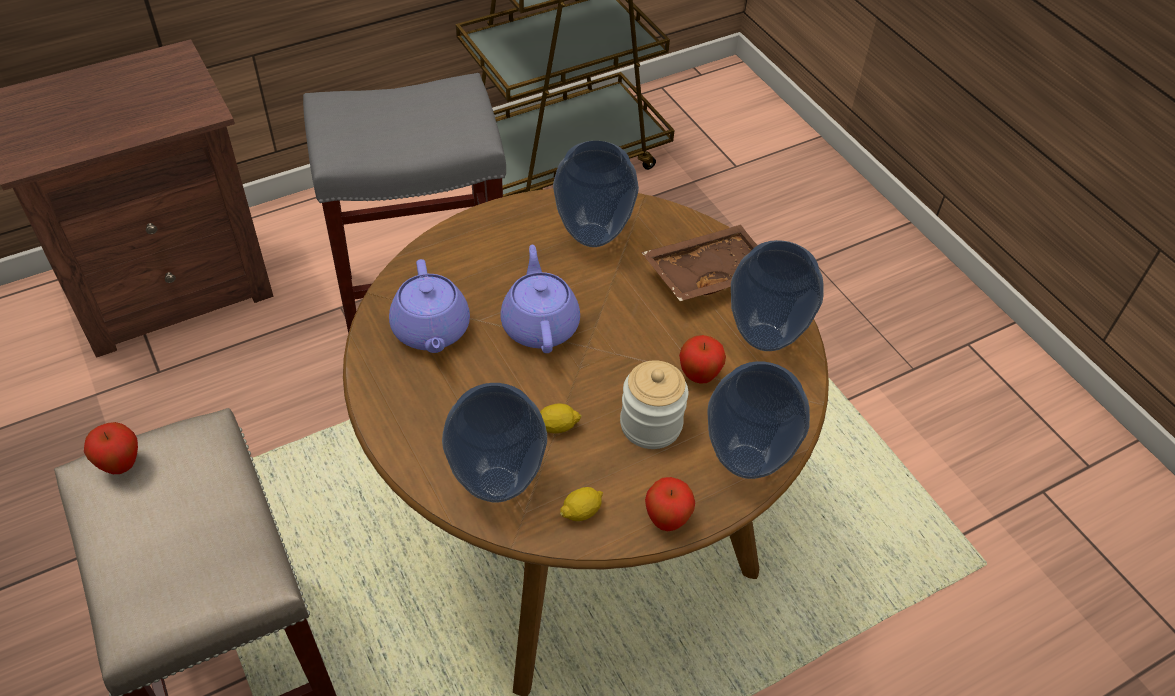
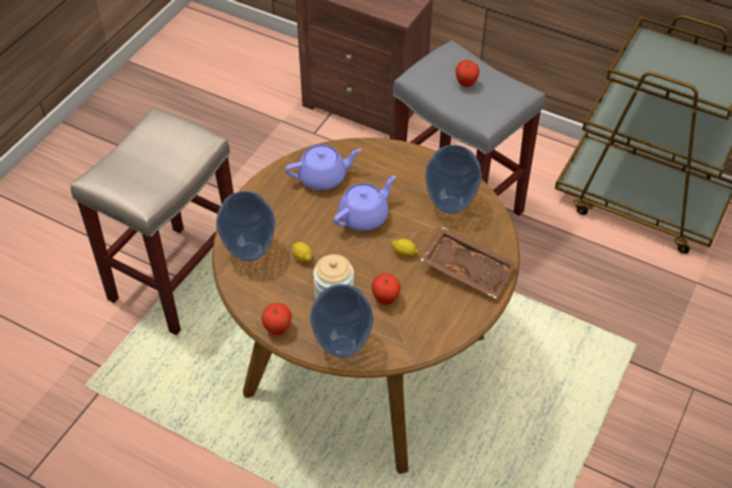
camera: 60 degrees right, 0 degrees up
apple [84,422,138,474] -> apple moved to [456,60,479,87]
purple teapot [389,259,470,353] -> purple teapot turned 150 degrees counterclockwise [285,145,362,190]
lemon [560,487,603,521] -> lemon moved to [391,239,419,257]
vase [731,240,823,351] -> none

